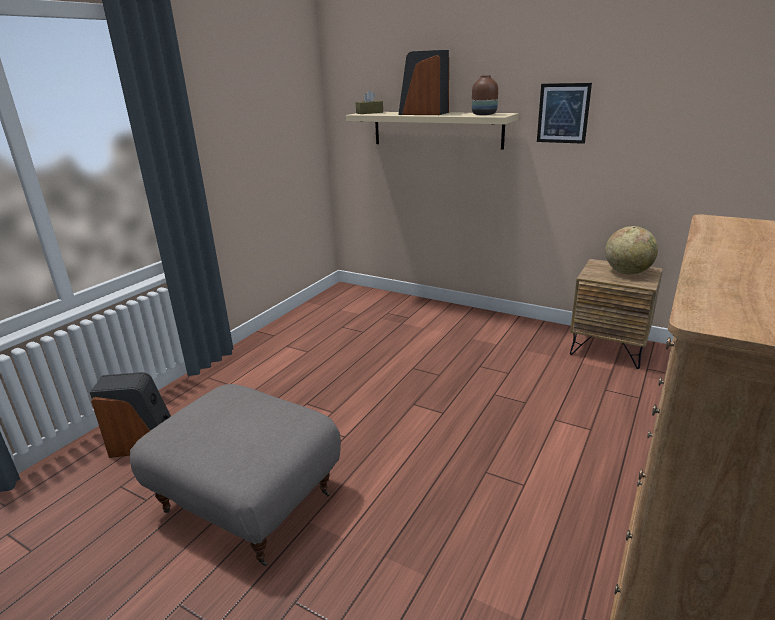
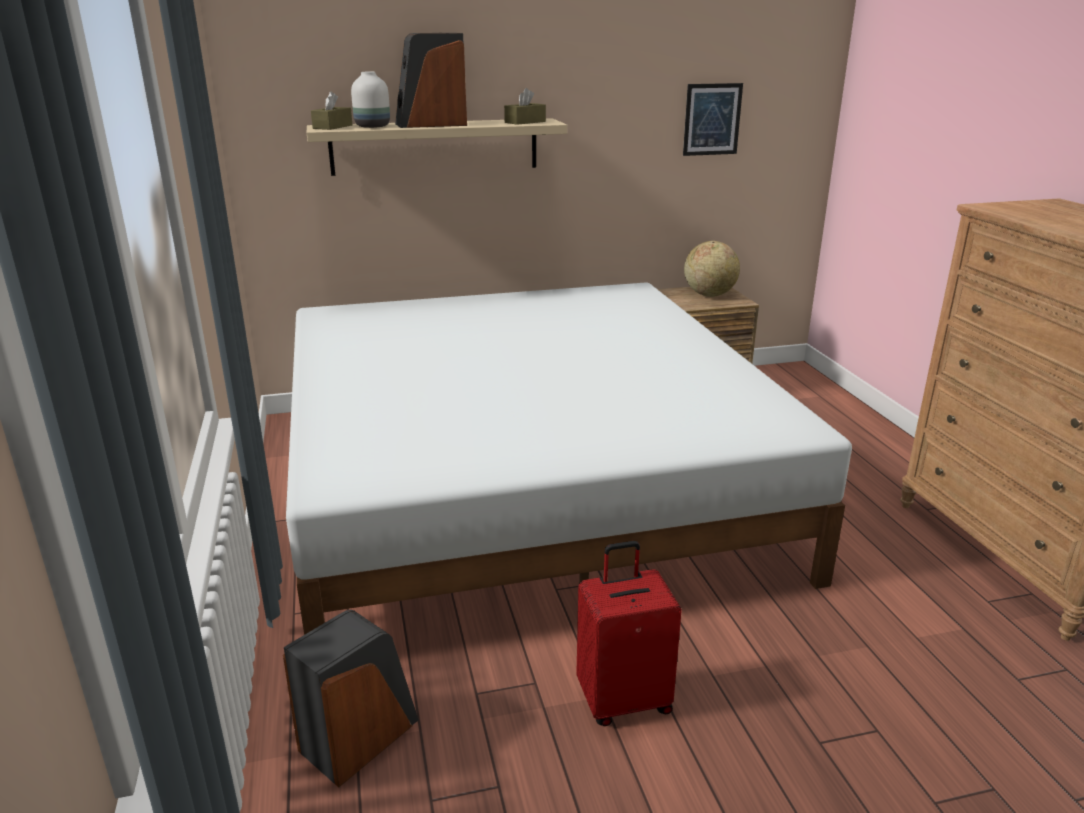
camera: 45 degrees left, 0 degrees up
grey ottoman [130,384,341,566] -> red suitcase [576,541,682,726]
brown vase [472,75,498,115] -> brown tissue box [504,88,546,125]
picture [537,83,592,144] -> picture moved to [683,83,743,156]
none -> white bed [286,282,852,635]
none -> white vase [351,72,390,128]

